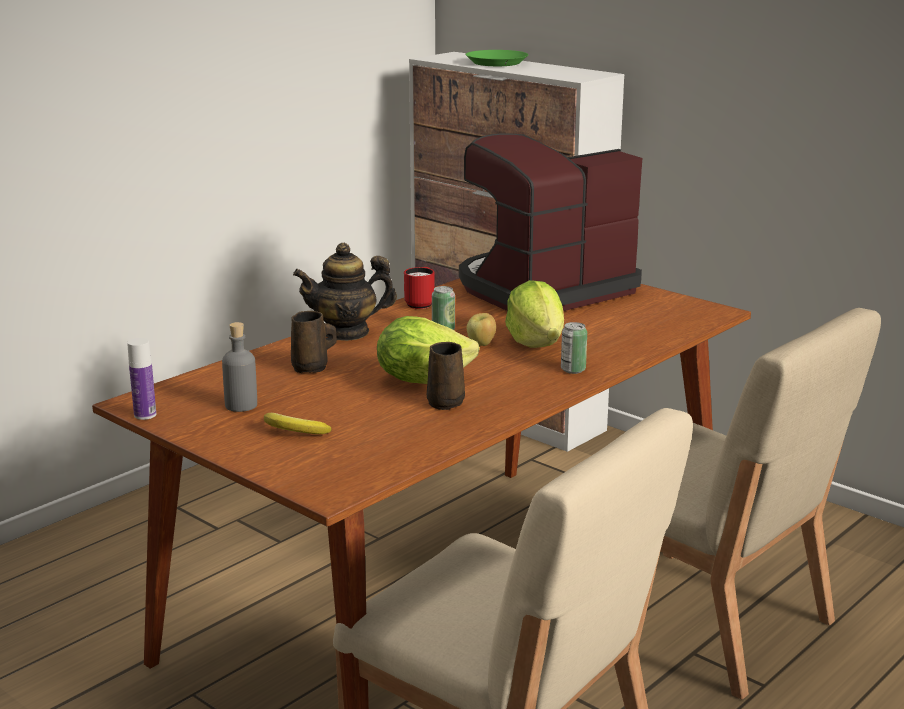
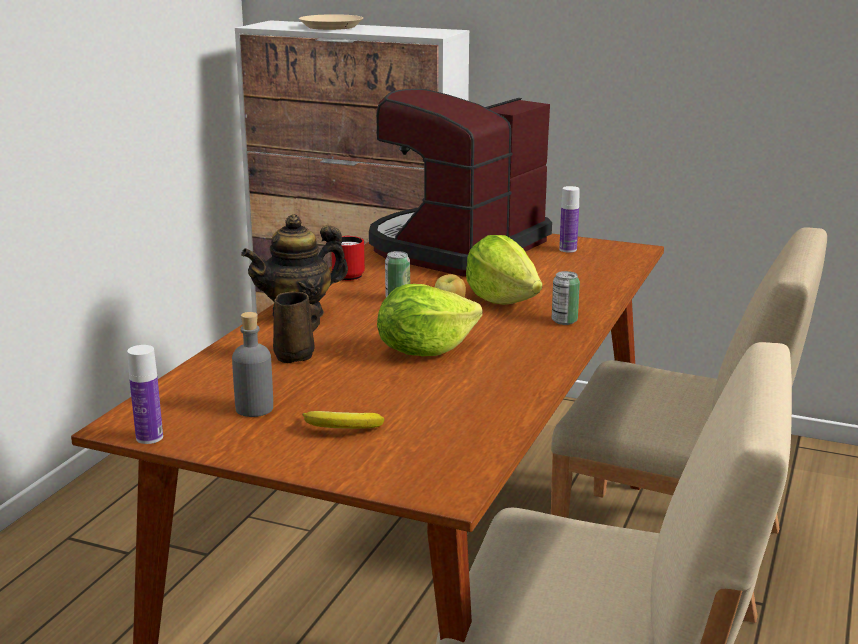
camera: 20 degrees left, 0 degrees up
brown mug [427,342,465,410] -> none
green plate [465,50,528,66] -> beige plate [299,14,363,30]
none -> bottle [559,186,580,253]

